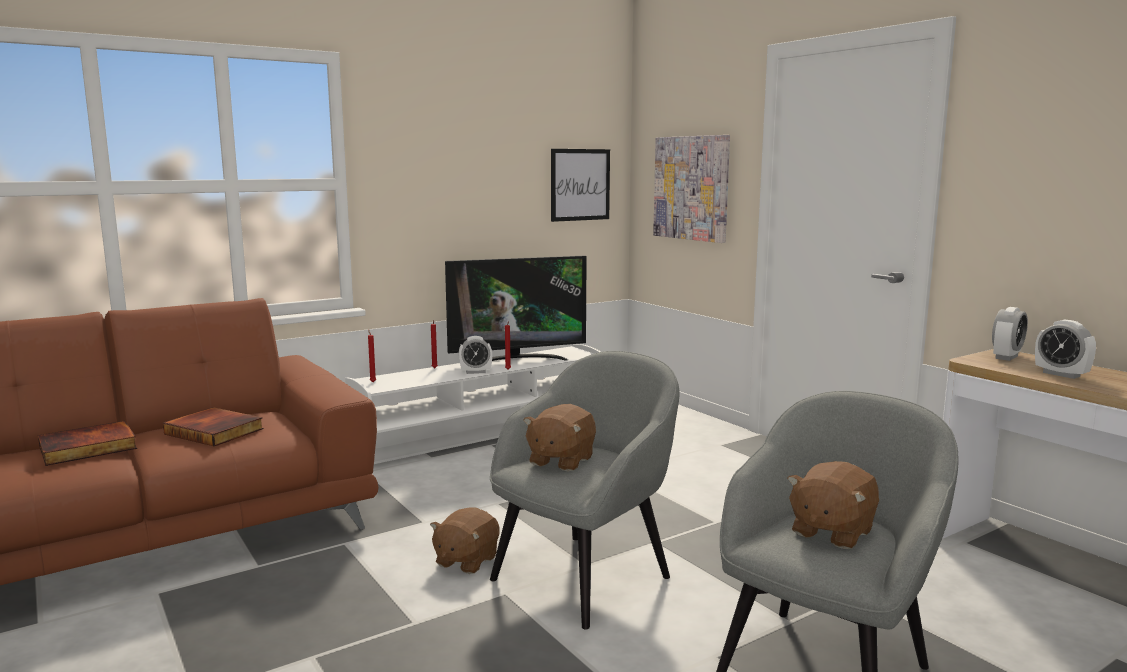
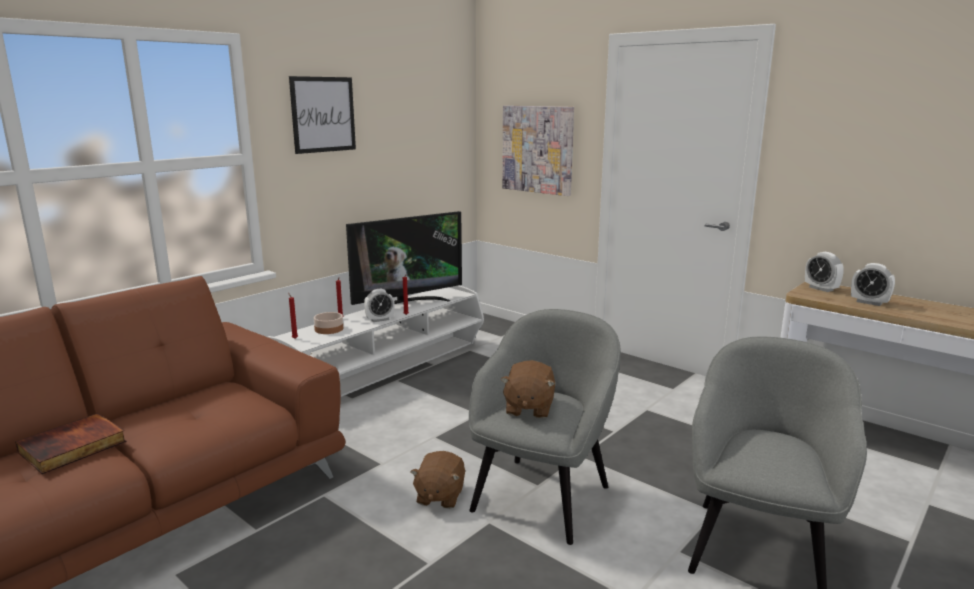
camera: 15 degrees left, 5 degrees up
book [163,407,264,447] -> none
picture [551,149,610,222] -> picture moved to [289,76,356,154]
brown plush toy [787,461,879,549] -> none
alarm clock [992,307,1028,361] -> alarm clock turned 120 degrees clockwise [805,252,844,292]
none -> bowl [314,312,343,334]

